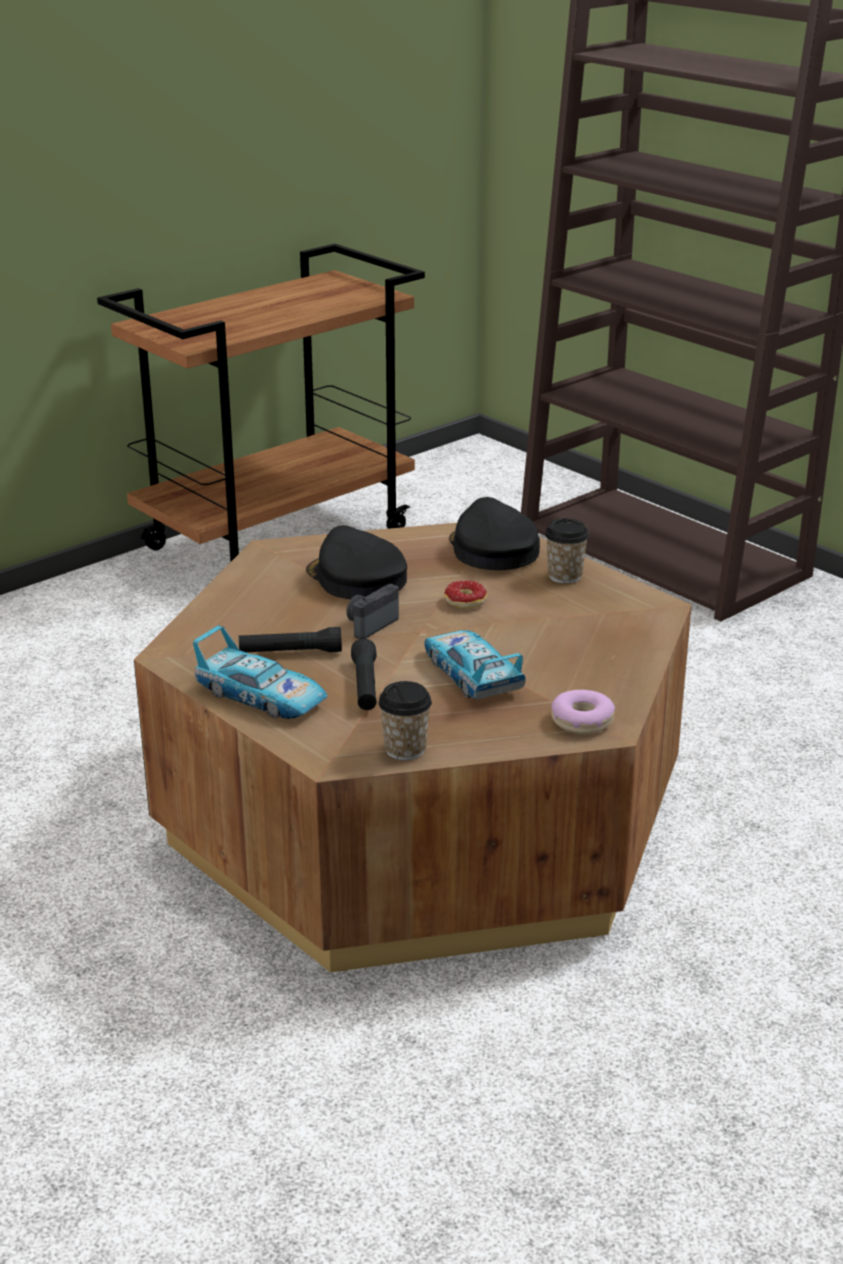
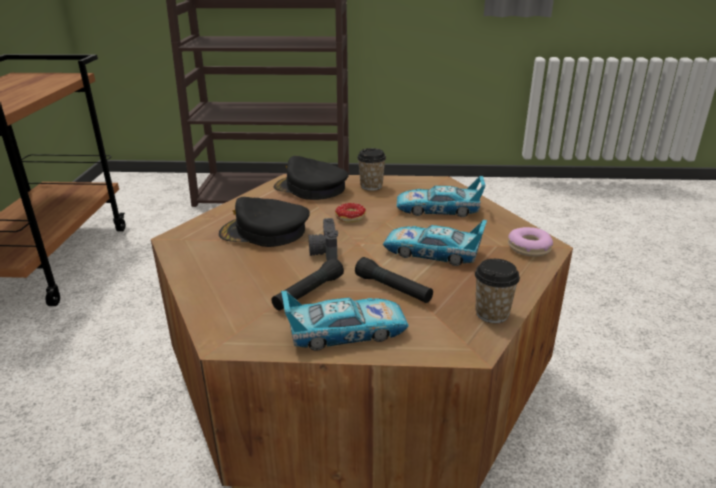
camera: 45 degrees left, 0 degrees up
none -> toy car [396,176,485,217]

